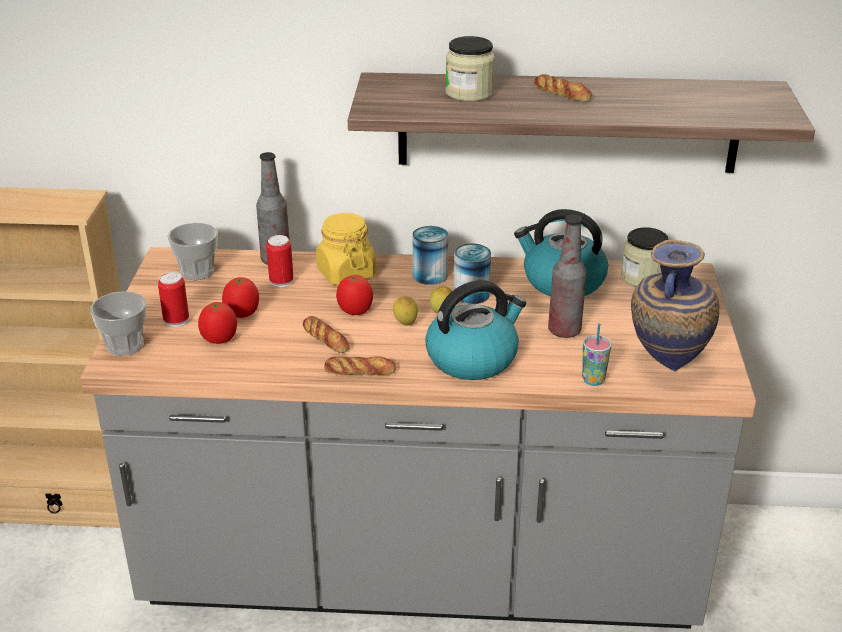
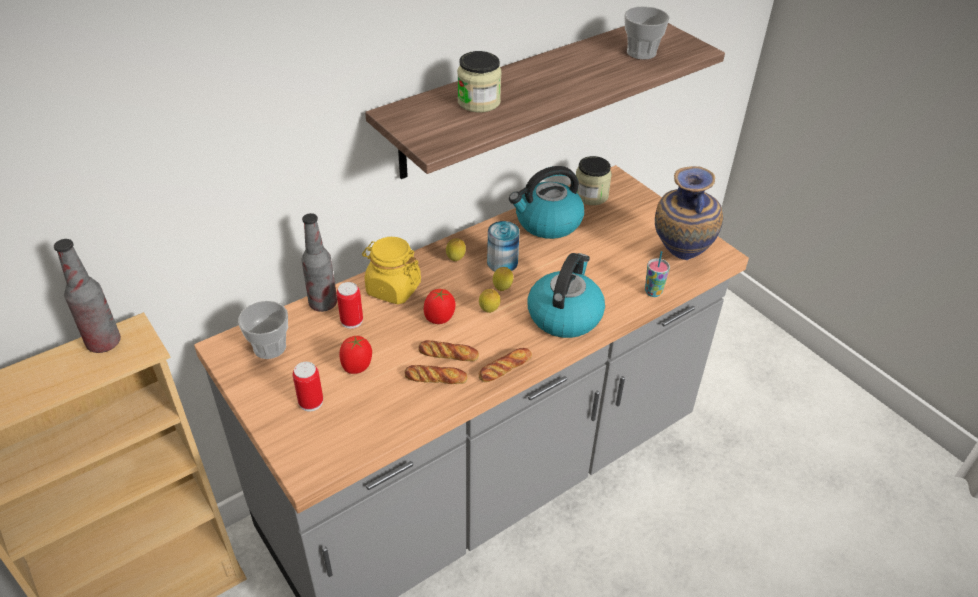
camera: 40 degrees left, 10 degrees up
cup [90,291,146,356] -> cup moved to [625,6,669,60]
tomato [198,302,237,344] -> none
can [412,226,449,285] -> lemon [446,238,466,261]
bread [534,74,592,102] -> bread moved to [405,365,468,384]
bottle [548,215,586,338] -> bottle moved to [54,239,121,353]

